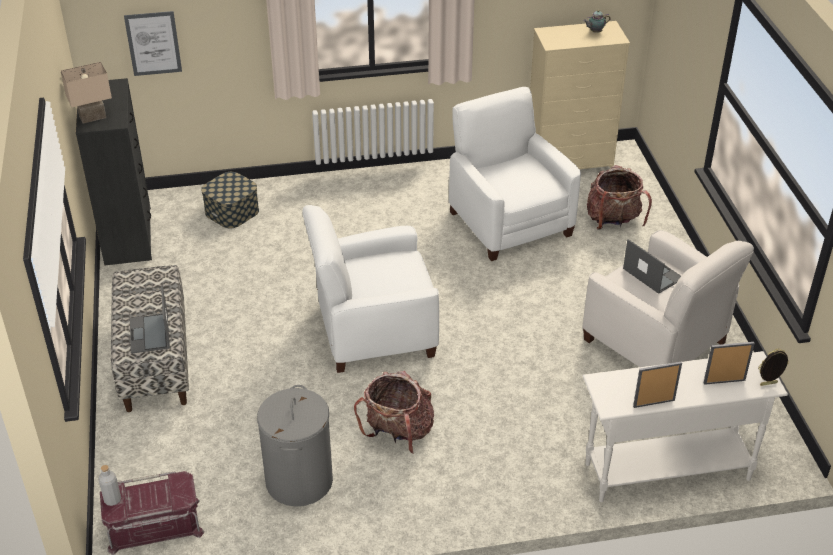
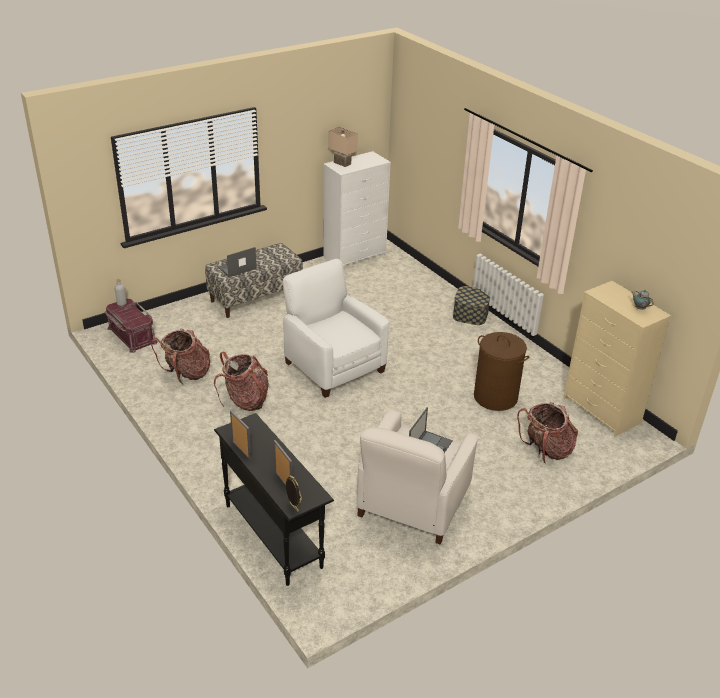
camera: 65 degrees right, 5 degrees down
black dresser [76,78,152,266] -> white dresser [323,151,391,266]
picture [124,11,182,76] -> none
storage box [201,172,259,228] -> storage box moved to [453,286,490,325]
grey laundry basket [257,385,333,507] -> backpack [151,329,210,384]
white armchair [449,87,581,261] -> brown laundry basket [474,332,529,411]
white console table [583,351,788,502] -> black console table [214,413,334,586]

